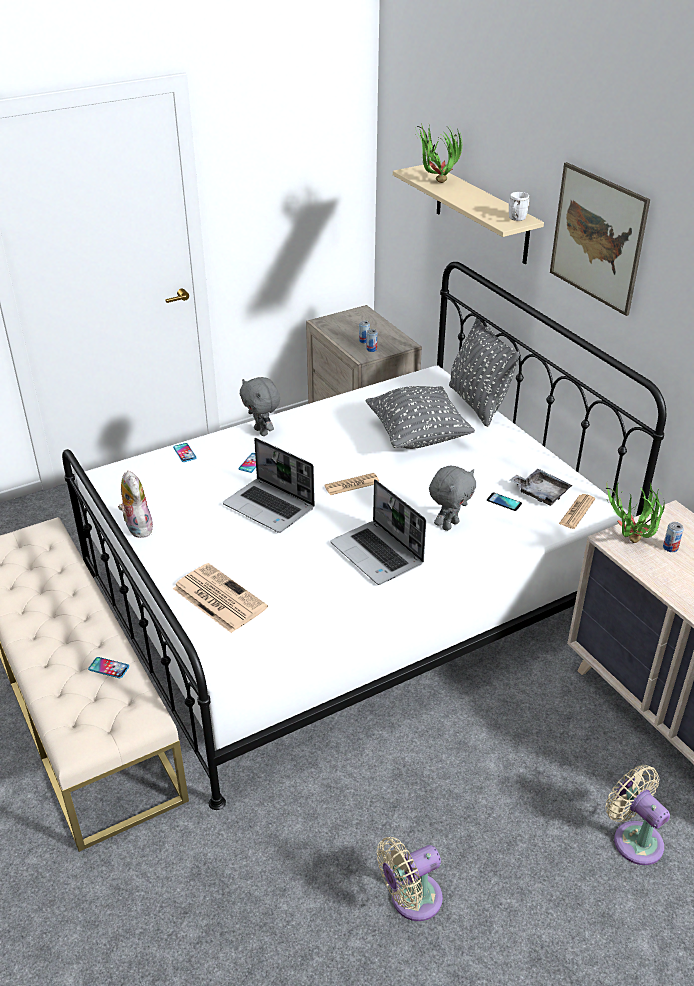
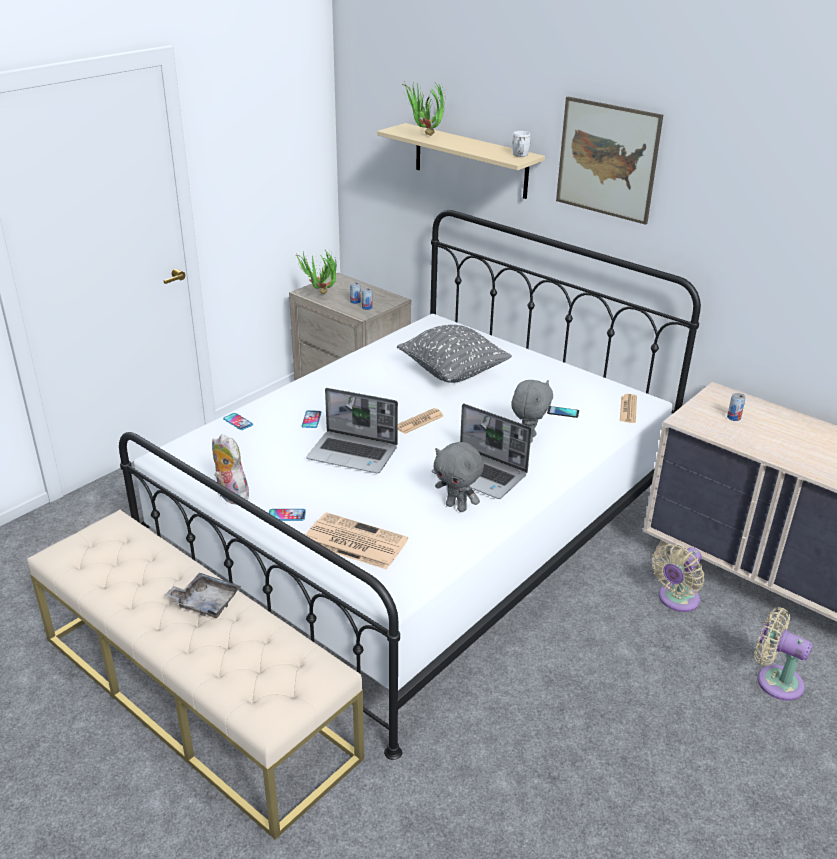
camera: 20 degrees left, 5 degrees down
phone [88,657,129,678] -> phone moved to [269,509,306,521]
grey plush toy [240,377,280,436] -> grey plush toy moved to [434,442,484,512]
beige fan [377,837,443,921] -> beige fan moved to [652,544,705,612]
grey pillow [449,318,519,427] -> none
grey tray [510,469,572,506] -> grey tray moved to [165,573,241,618]
potted plant [604,482,665,543] -> potted plant moved to [296,250,336,294]

